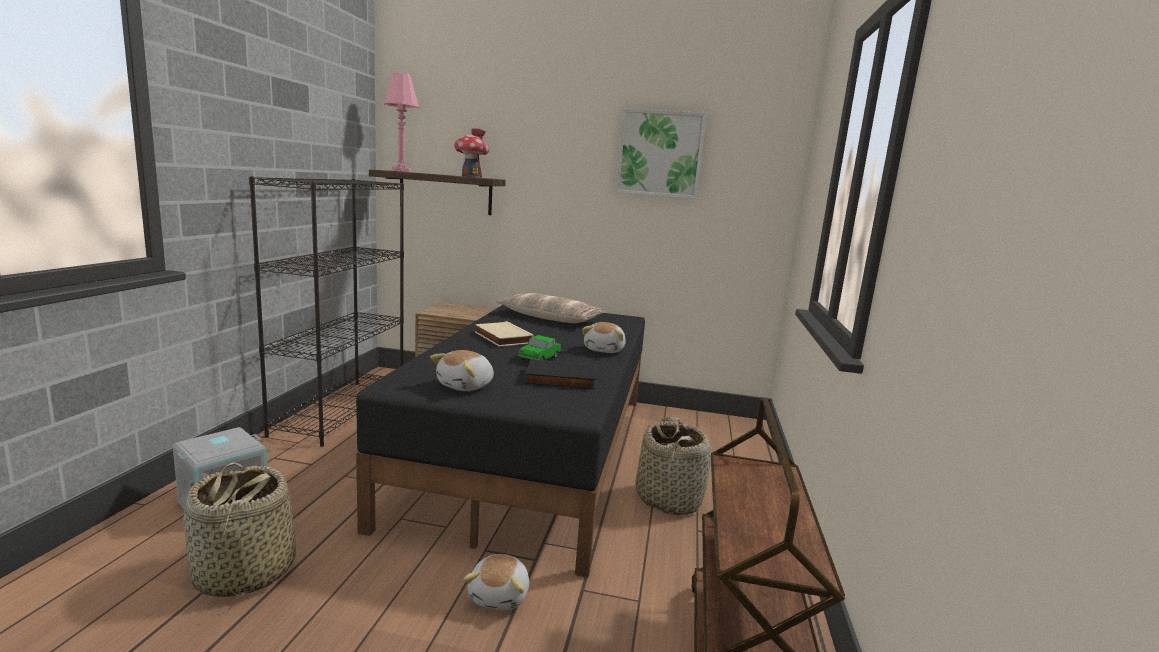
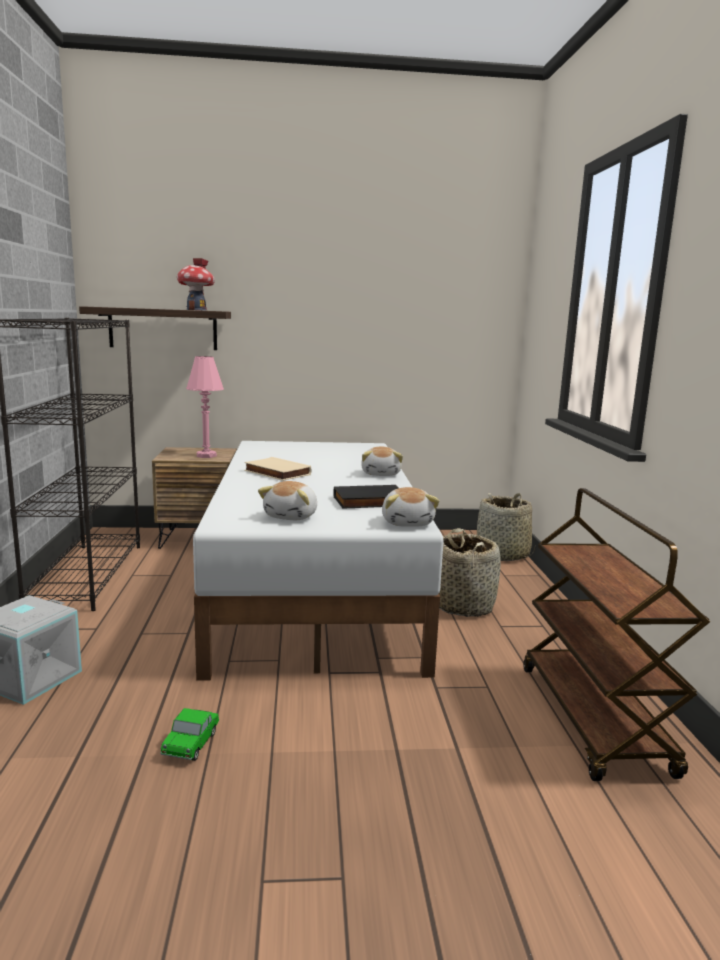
camera: 15 degrees left, 0 degrees up
basket [183,462,296,597] -> basket moved to [477,493,536,561]
black bed [356,305,645,578] -> white bed [193,441,443,681]
pink table lamp [383,73,419,172] -> pink table lamp moved to [186,356,224,458]
plush toy [463,554,529,610] -> plush toy moved to [382,487,440,527]
pillow [496,293,605,323] -> none
toy car [518,335,561,361] -> toy car moved to [161,708,219,761]
picture [616,108,707,199] -> none

